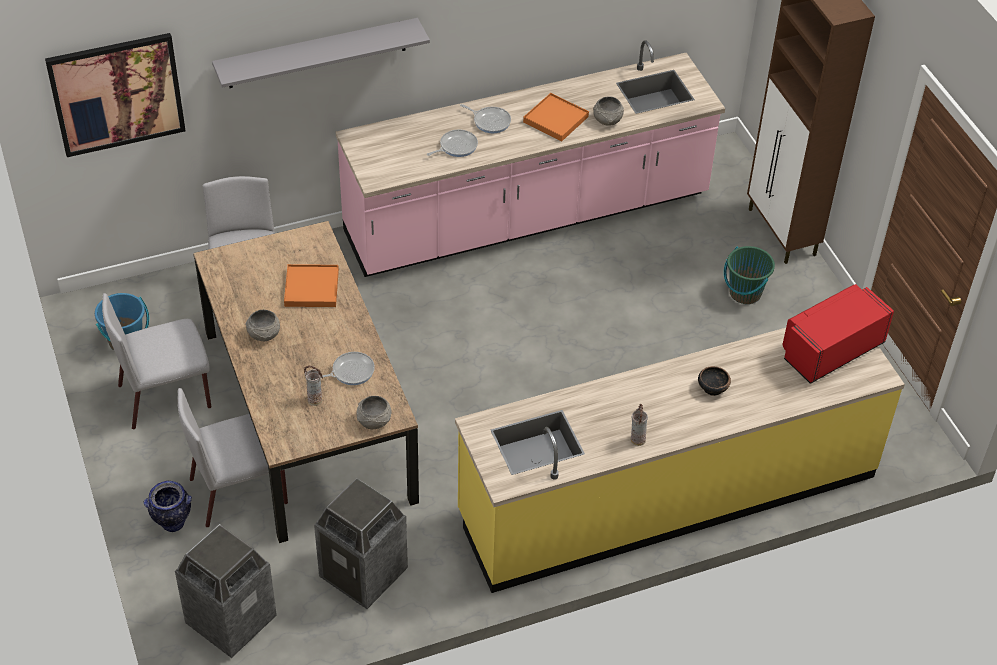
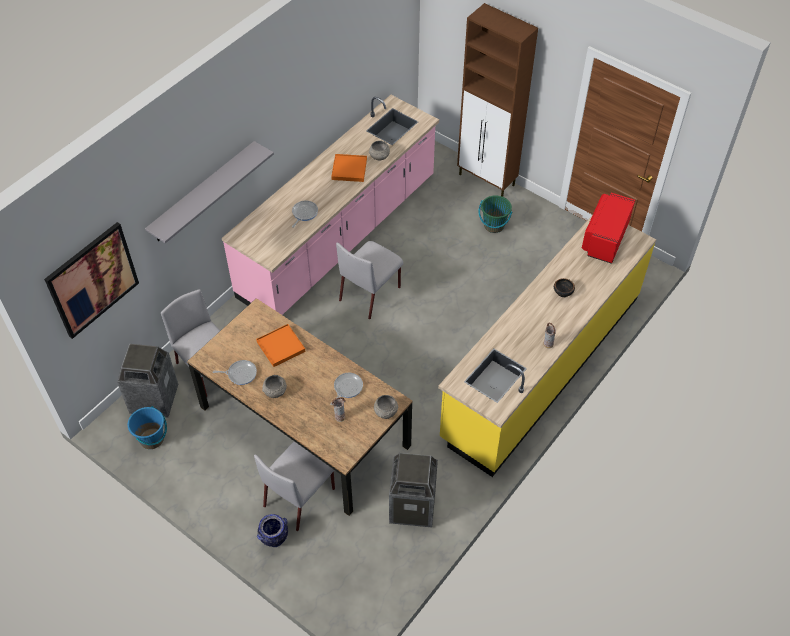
camera: 30 degrees left, 5 degrees up
grey chair [102,293,211,429] -> grey chair moved to [336,241,403,319]
trash can [175,524,277,658] -> trash can moved to [117,344,178,418]
frying pan [460,104,511,133] -> frying pan moved to [213,360,257,385]

